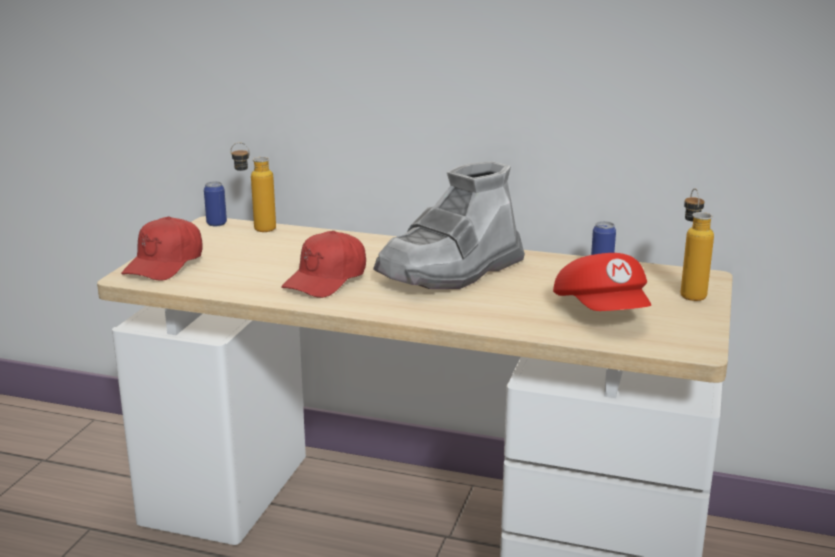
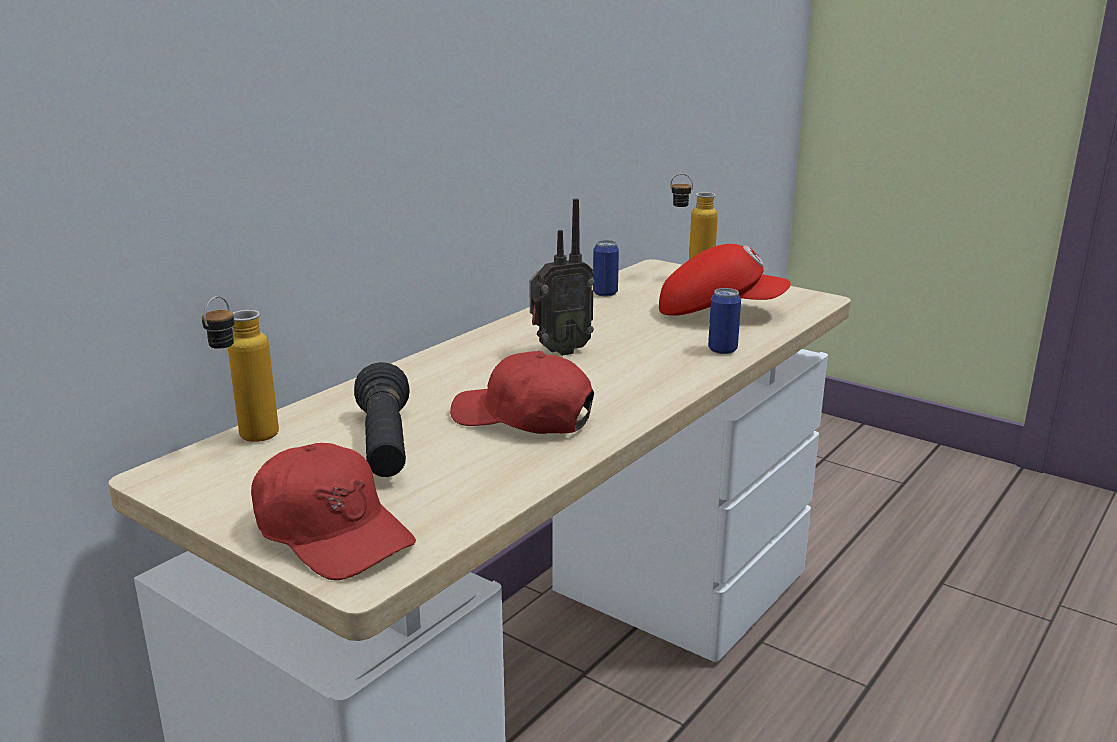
camera: 70 degrees left, 0 degrees up
can [204,181,227,226] -> can moved to [708,288,741,354]
red cap [281,231,366,298] -> red cap turned 150 degrees clockwise [450,351,594,434]
grey boot [373,161,525,289] -> radio [529,199,594,356]
none -> black flashlight [354,362,410,477]

